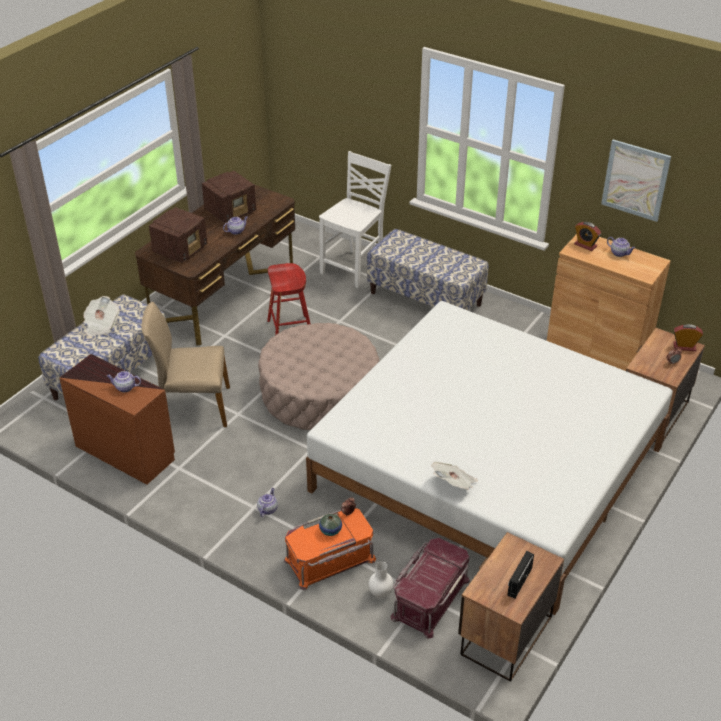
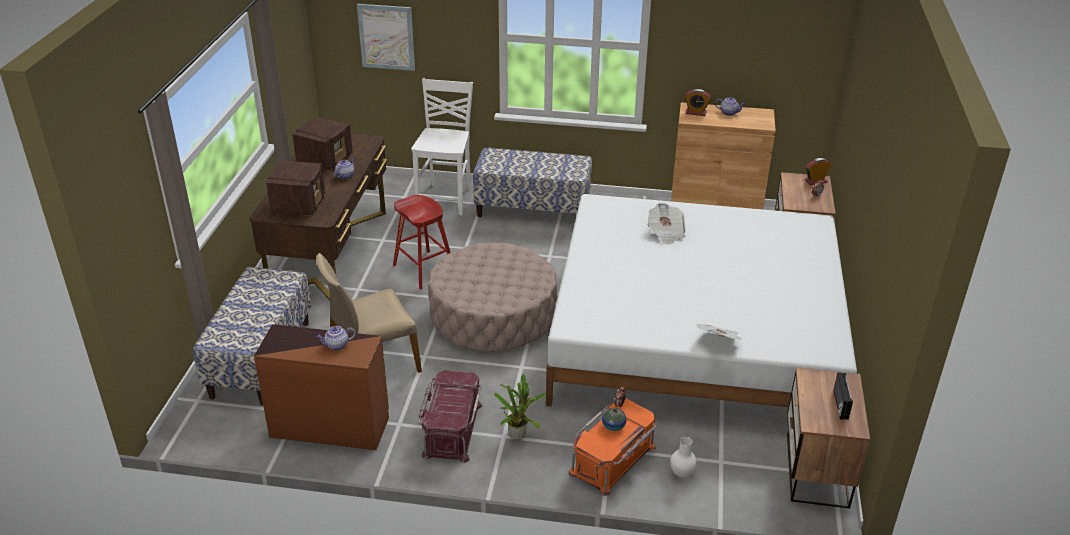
camera: 25 degrees left, 5 degrees down
newspaper [83,296,120,336] -> newspaper moved to [647,202,686,245]
teapot [257,488,278,517] -> potted plant [494,374,547,440]
red storage box [391,538,470,639] -> red storage box moved to [418,370,482,463]
picture [601,140,671,222] -> picture moved to [357,4,415,71]

